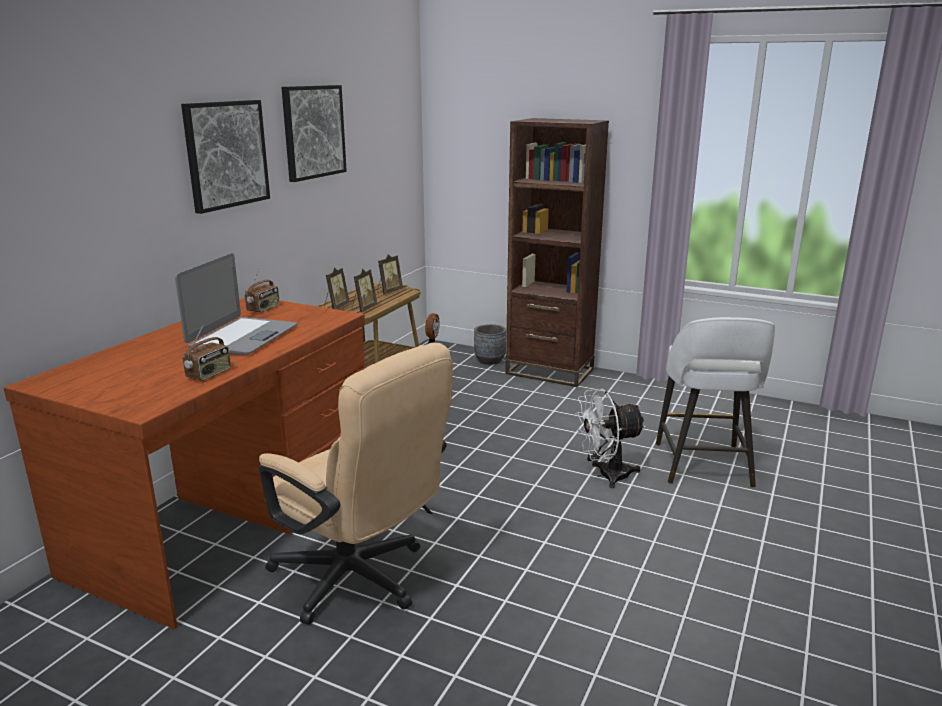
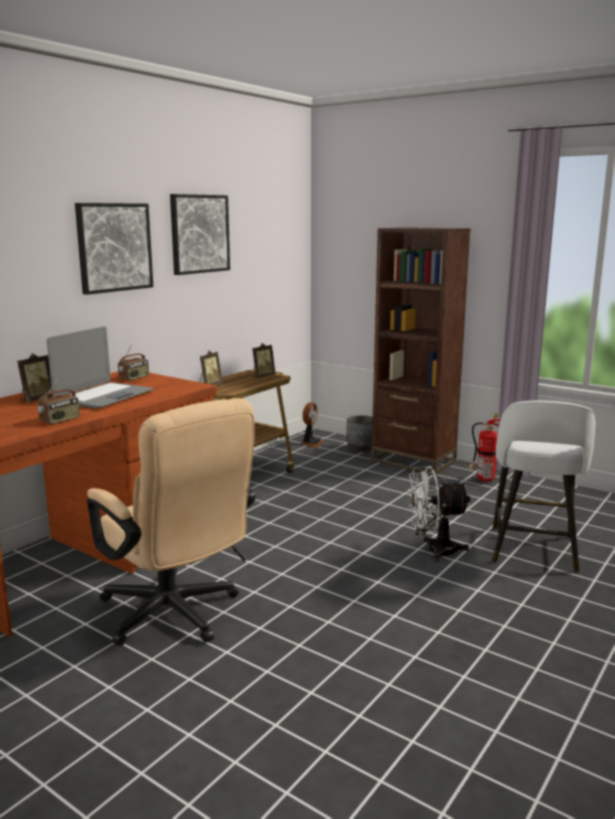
camera: 10 degrees right, 5 degrees down
picture frame [352,269,377,312] -> picture frame moved to [17,353,52,403]
none -> fire extinguisher [468,414,501,482]

